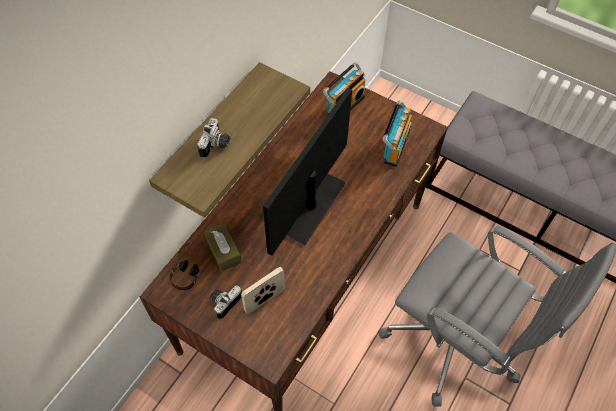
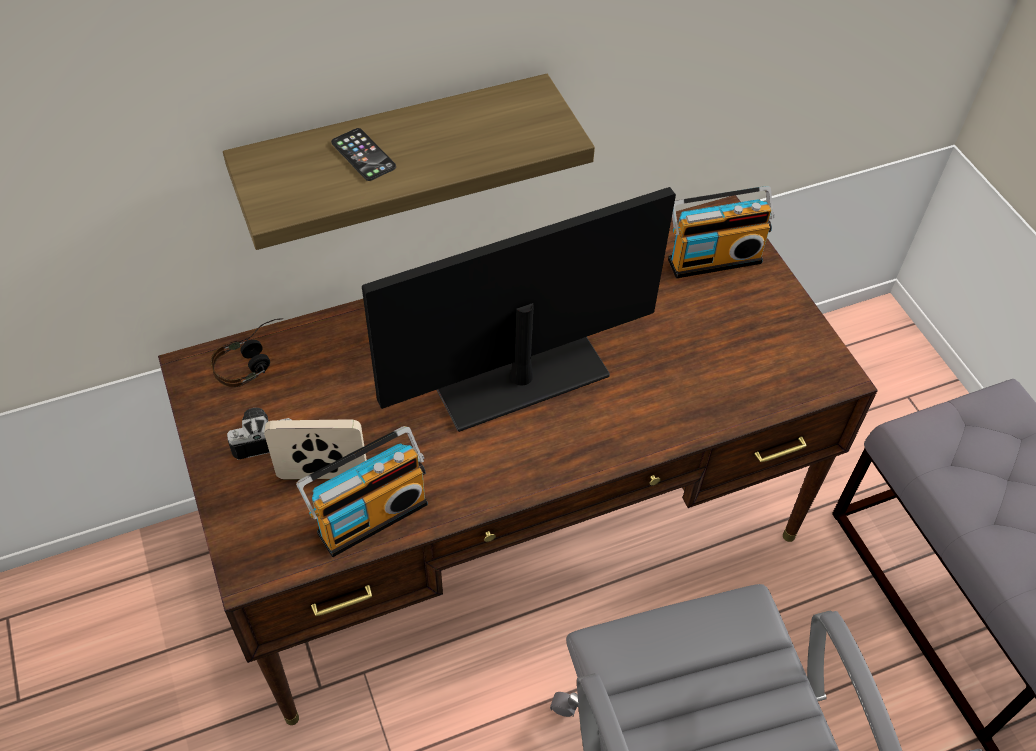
camera: 35 degrees right, 5 degrees down
camera [197,118,230,158] -> phone [331,128,396,181]
brown tissue box [204,223,242,271] -> none
radio [382,100,412,167] -> radio moved to [296,426,428,557]

